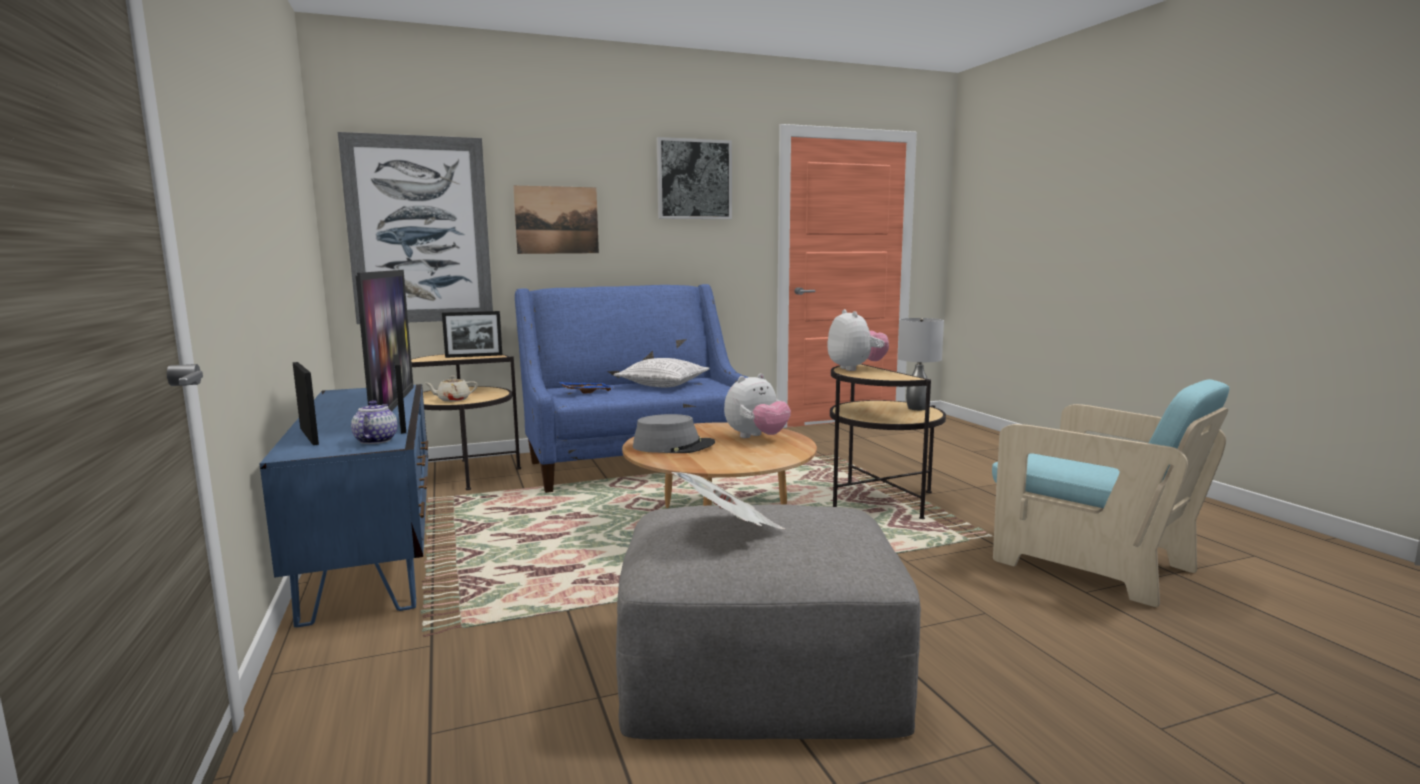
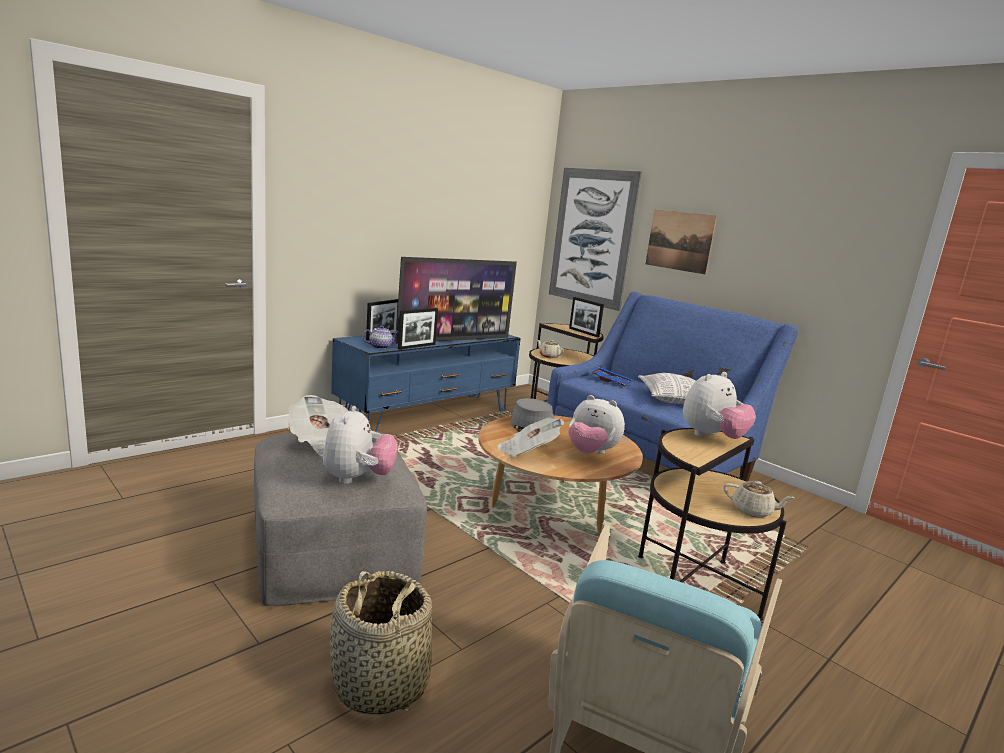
camera: 65 degrees right, 5 degrees up
picture [657,137,732,219] -> none
grey table lamp [898,318,944,410] -> beige teapot [723,481,795,518]
none -> plush toy [323,405,398,484]
none -> basket [330,571,432,715]
none -> newspaper [497,417,565,457]

